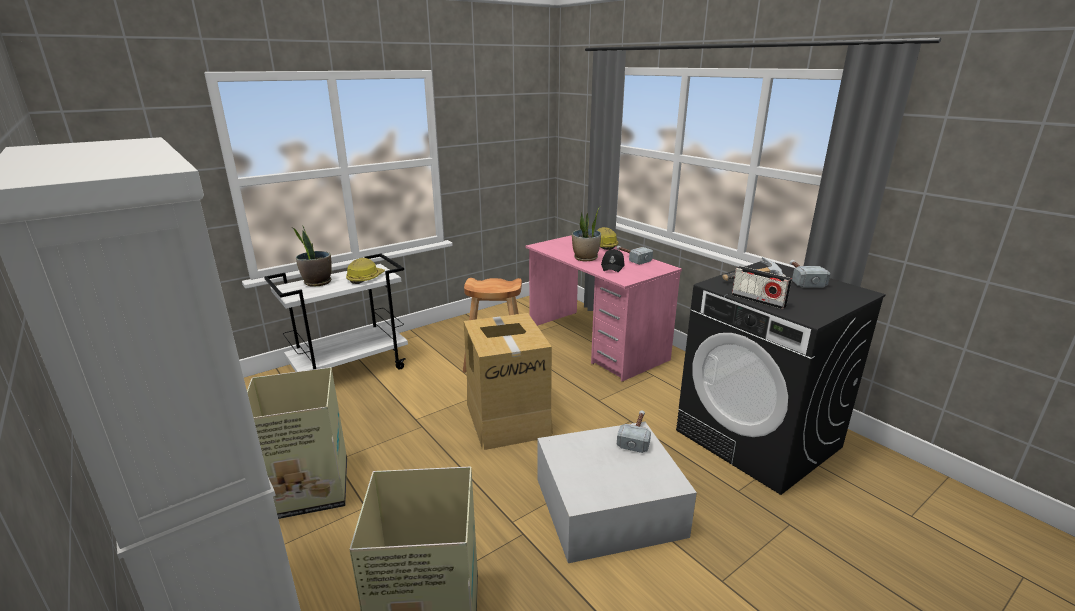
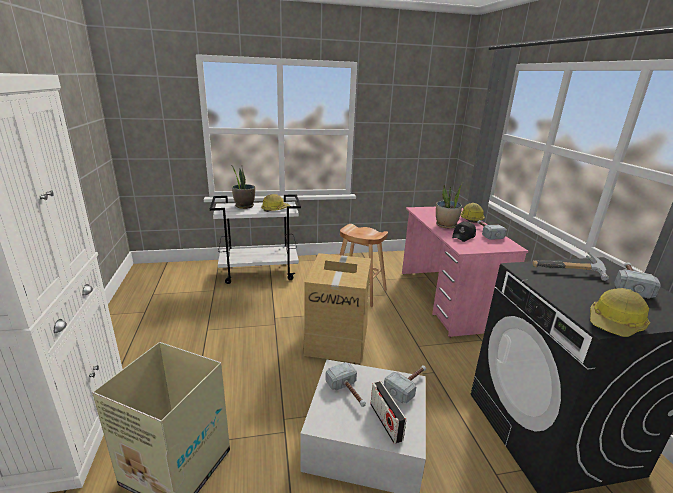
camera: 25 degrees right, 0 degrees up
cardboard box [247,367,347,519] -> none
radio [732,266,792,309] -> radio moved to [370,381,406,444]
none -> hammer [325,362,366,407]
none -> hard hat [590,288,650,337]

